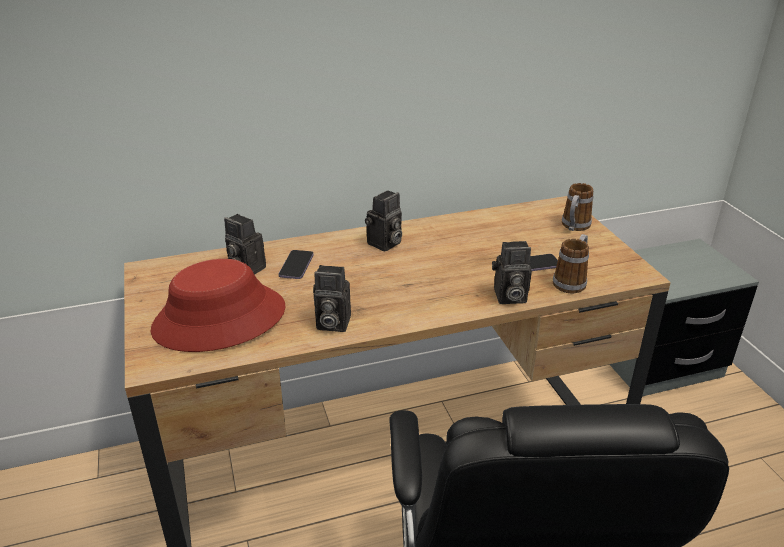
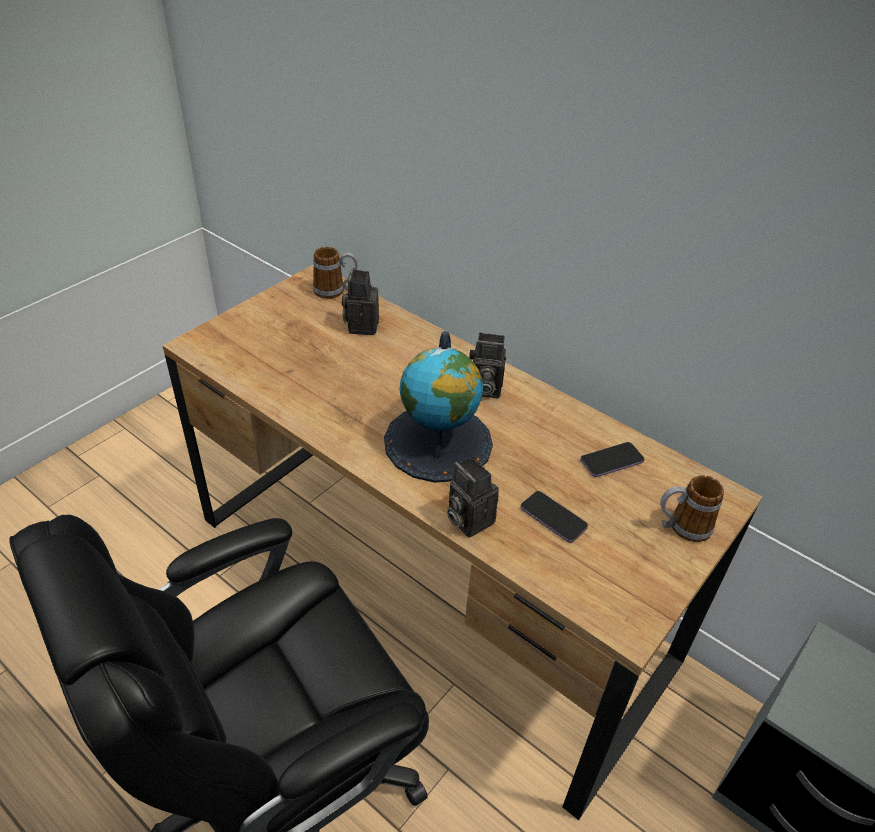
camera: 55 degrees right, 10 degrees up
red hat [151,259,286,352] -> none
phone [279,250,314,279] -> phone moved to [580,442,645,477]
camera [313,265,351,332] -> none
mug [553,234,589,293] -> mug moved to [313,247,358,299]
none -> globe [384,331,493,483]

